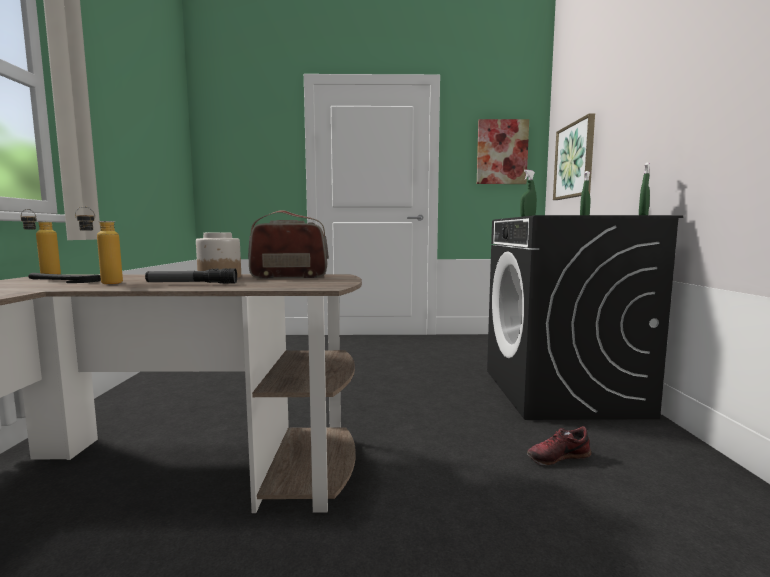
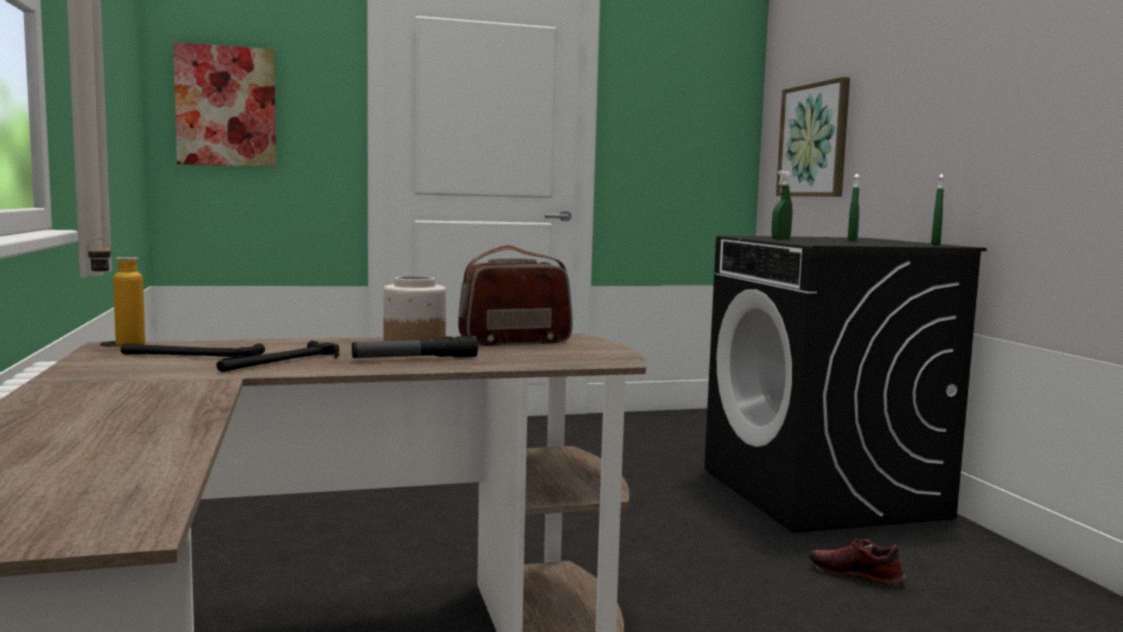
camera: 15 degrees left, 0 degrees up
bottle [75,206,123,284] -> hammer [216,340,339,372]
picture [477,119,529,184] -> picture moved to [173,42,276,167]
shoe [527,426,592,465] -> shoe turned 60 degrees clockwise [809,539,906,586]

